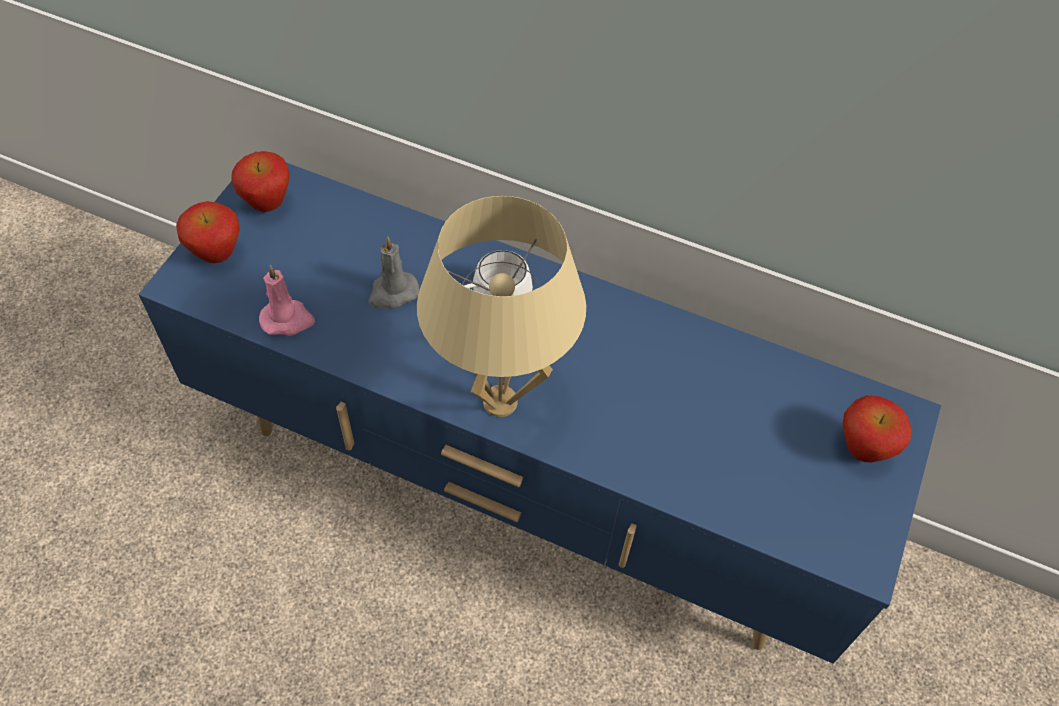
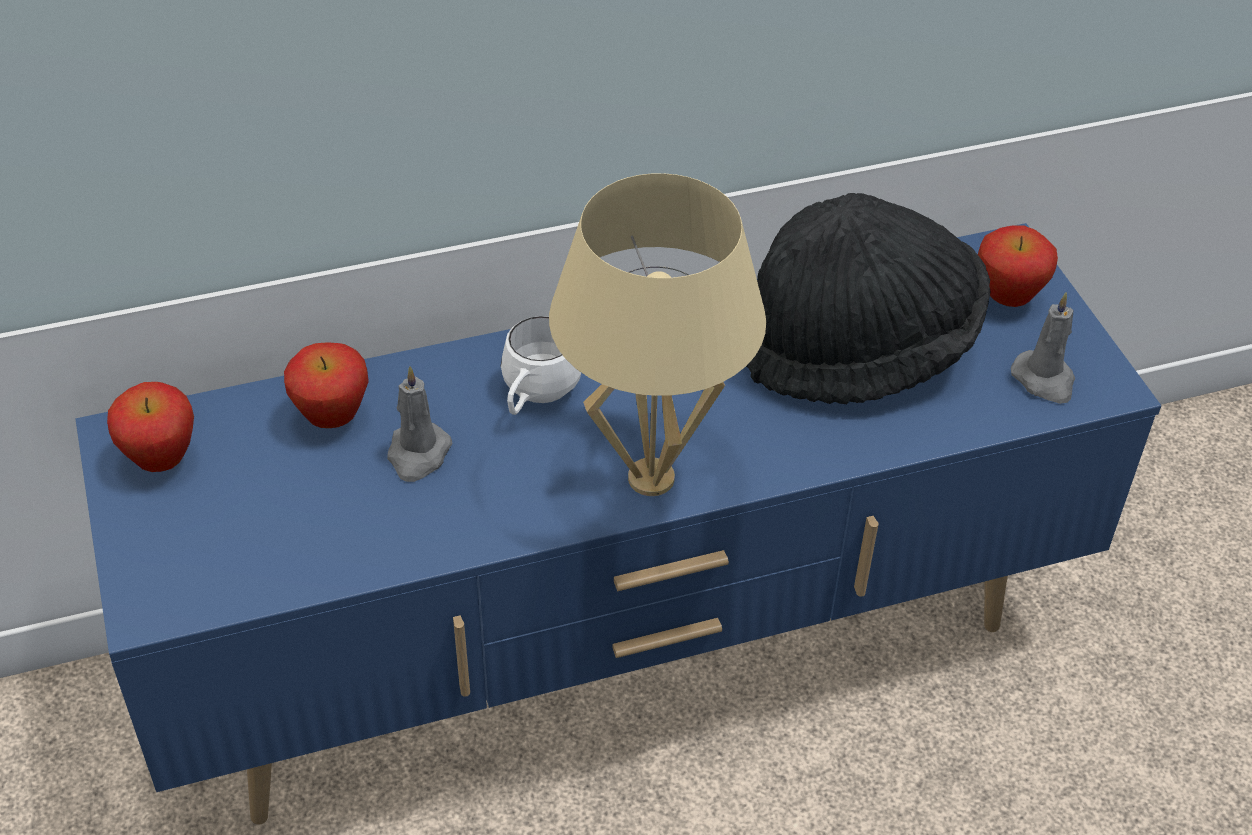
camera: 40 degrees left, 10 degrees down
apple [176,201,240,263] -> apple moved to [284,342,369,428]
pink candle [259,265,315,336] -> none
none -> black hat [746,193,991,404]
none -> grey candle [1011,292,1075,404]

